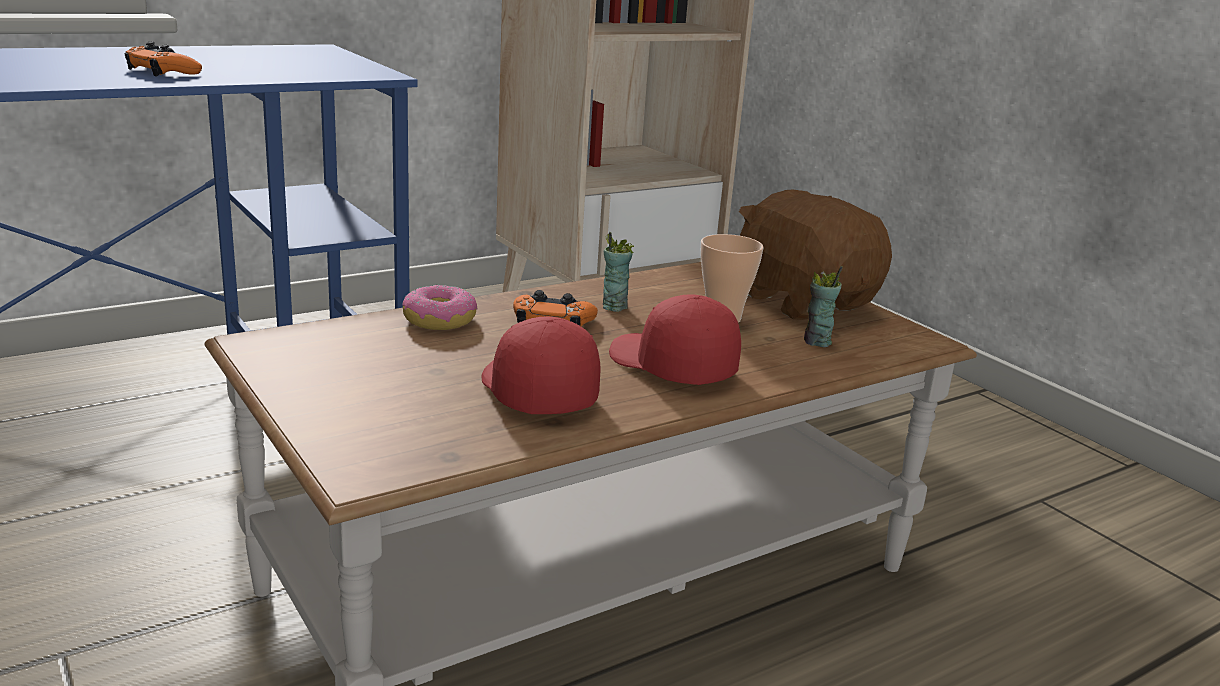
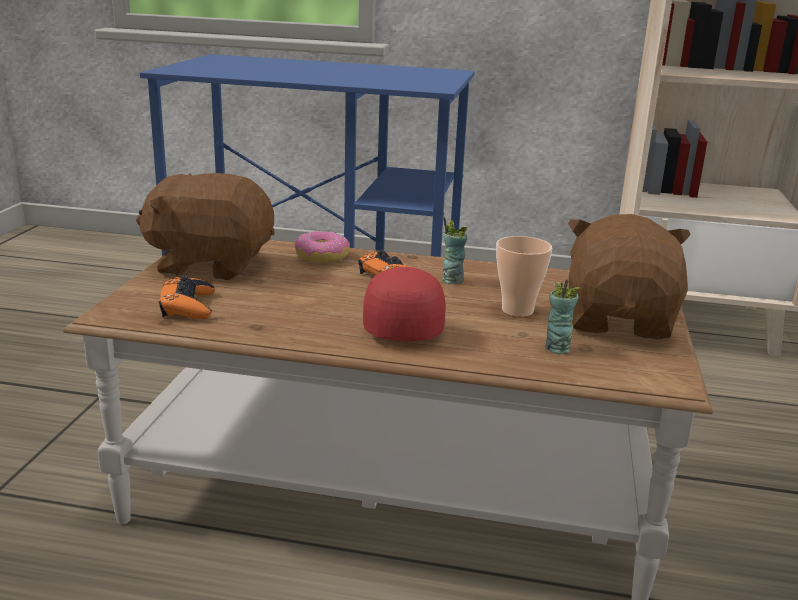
camera: 45 degrees right, 0 degrees up
orange game controller [125,41,202,76] -> orange game controller moved to [159,276,215,319]
red cap [481,316,601,414] -> none
none -> brown plush toy [136,173,275,280]

